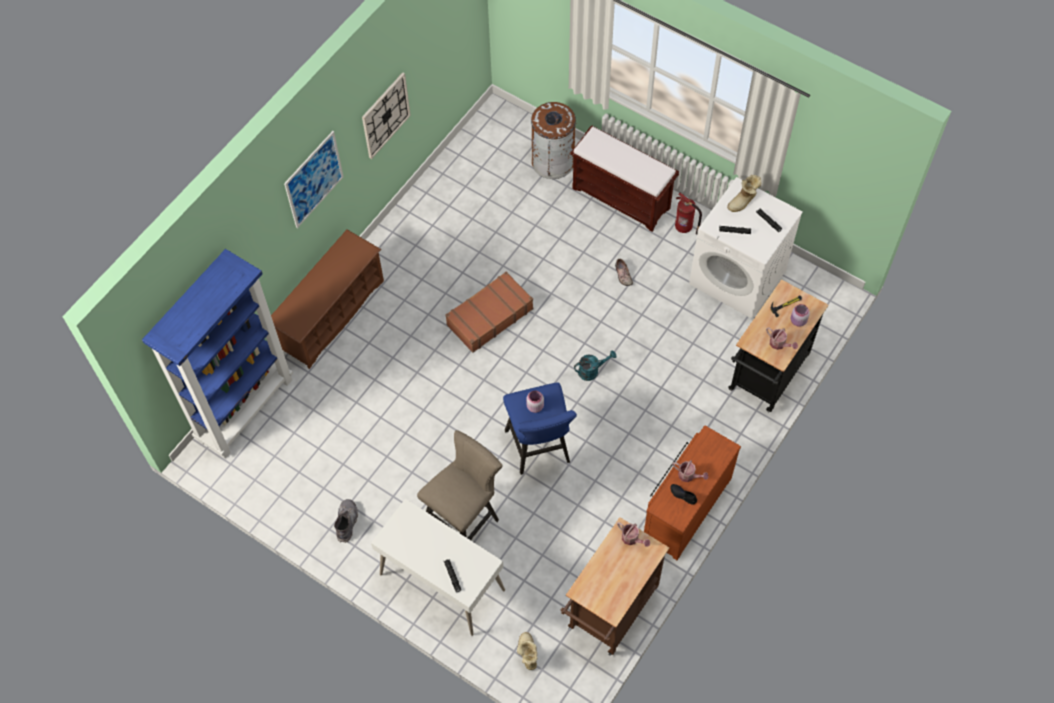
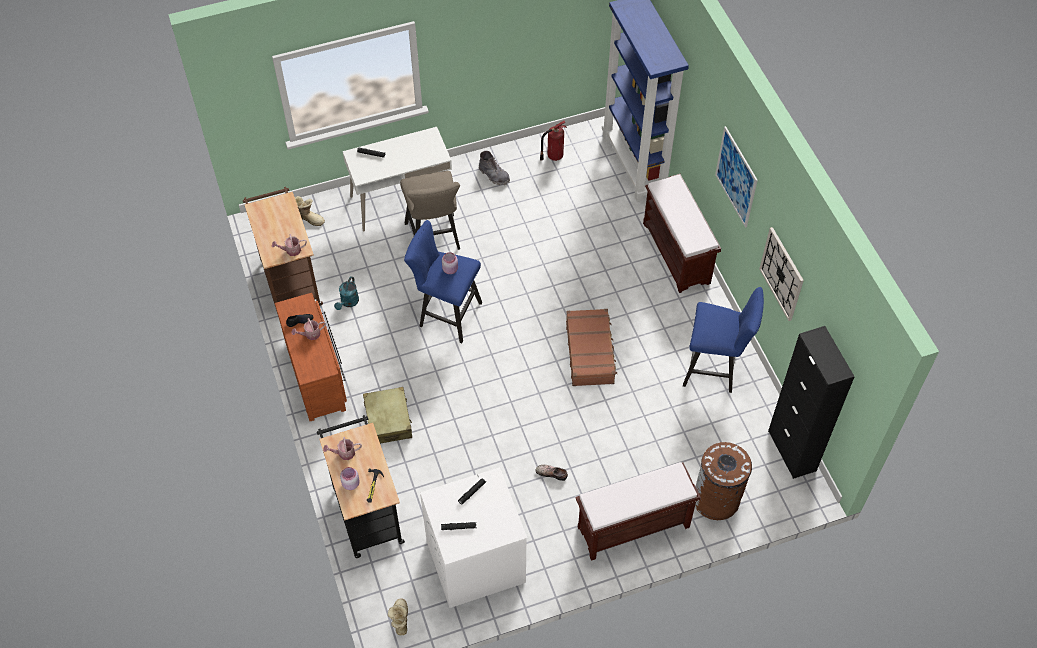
camera: 125 degrees right, 5 degrees down
brown shoe rack [271,229,384,369] -> brown bench [643,174,721,293]
turquoise watering can [574,351,616,381] -> turquoise watering can moved to [334,276,359,310]
fire extinguisher [675,193,702,235] -> fire extinguisher moved to [540,121,567,161]
boot [727,175,762,212] -> boot moved to [388,598,408,635]
none -> beige suitcase [363,387,412,444]
none -> blue stool [683,287,764,393]
none -> black cabinet [768,326,855,479]

